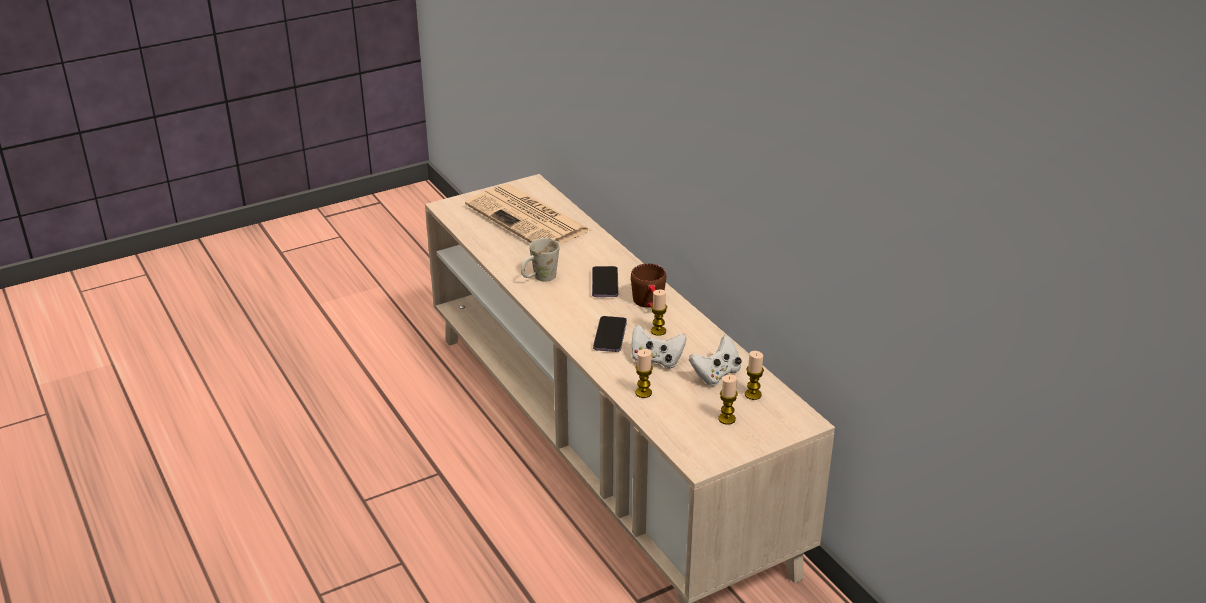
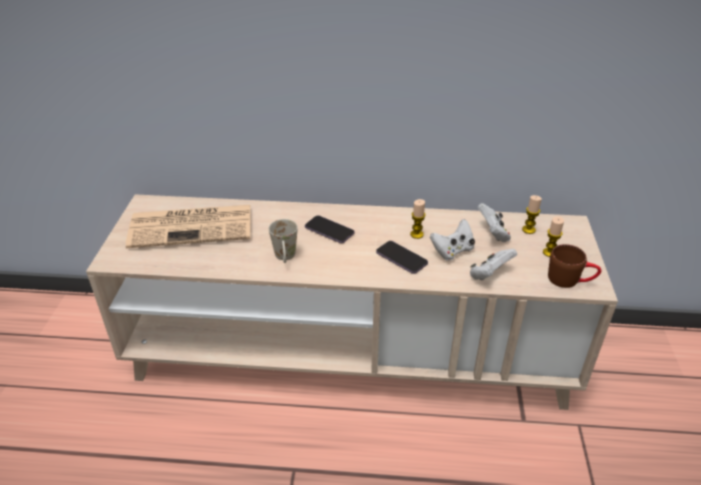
camera: 55 degrees left, 5 degrees up
brown mug [631,264,666,308] -> brown mug moved to [548,244,602,288]
candle [635,349,653,398] -> white game controller [470,249,517,281]

